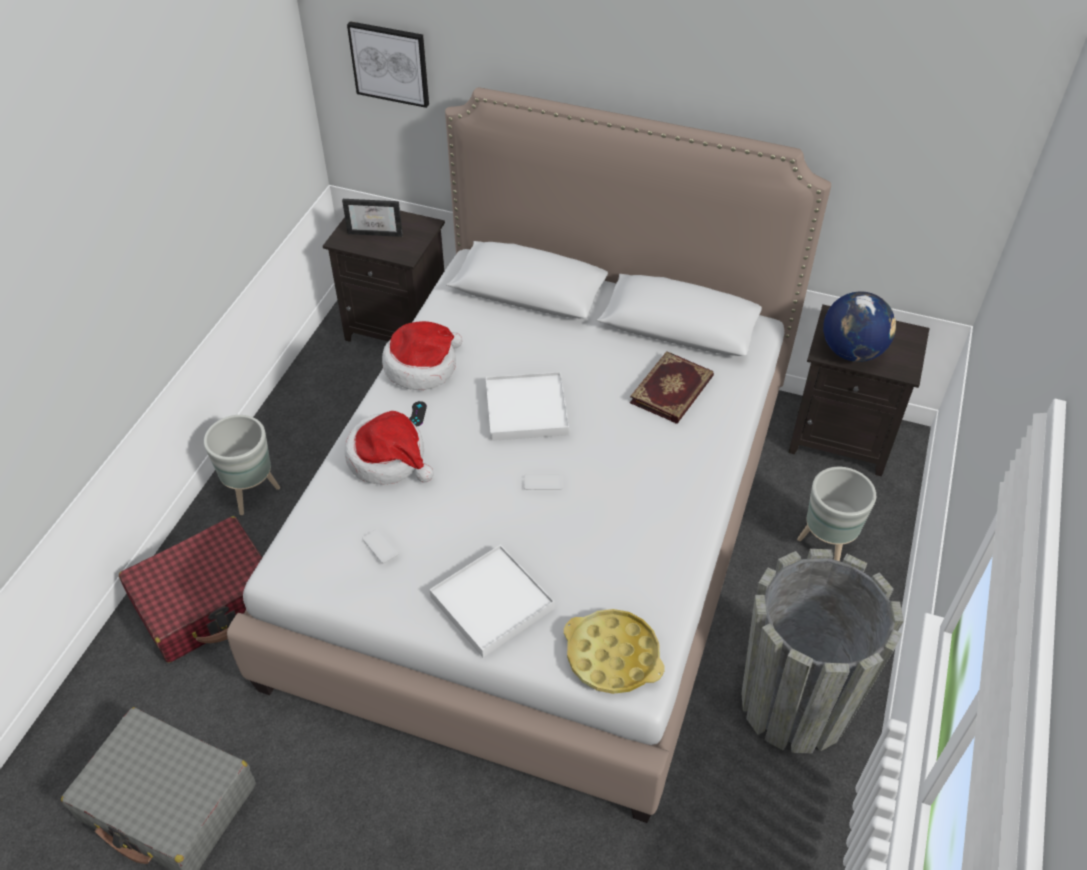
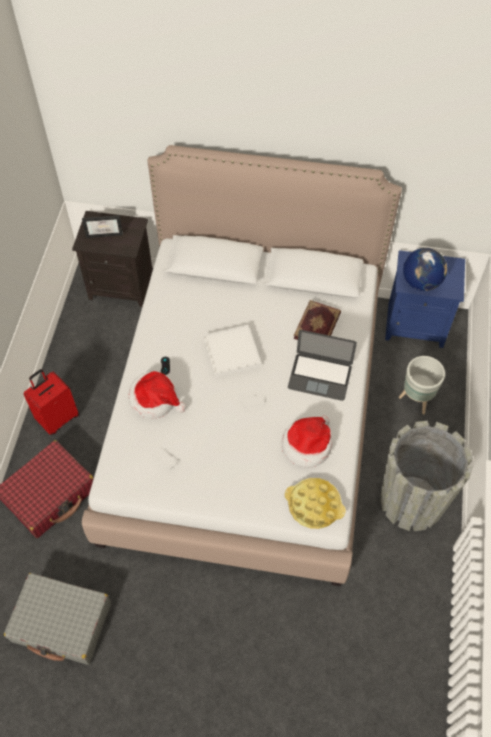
camera: 10 degrees left, 10 degrees up
grey planter [204,415,280,515] -> red suitcase [23,369,79,435]
picture [347,21,429,108] -> none
hat [382,321,462,390] -> hat moved to [282,416,332,468]
white tray [429,545,554,657] -> none
black nightstand [788,304,930,476] -> blue nightstand [385,250,465,348]
none -> laptop [288,330,357,401]

